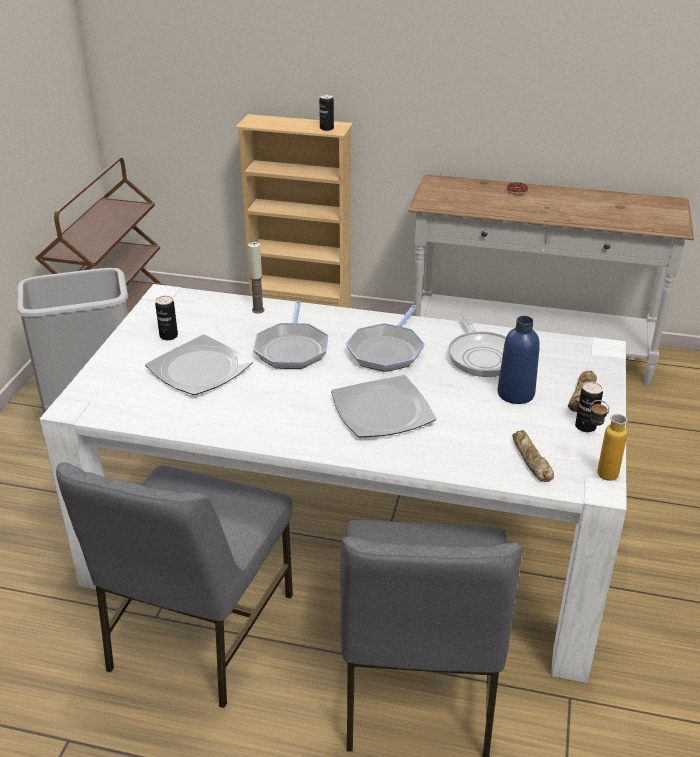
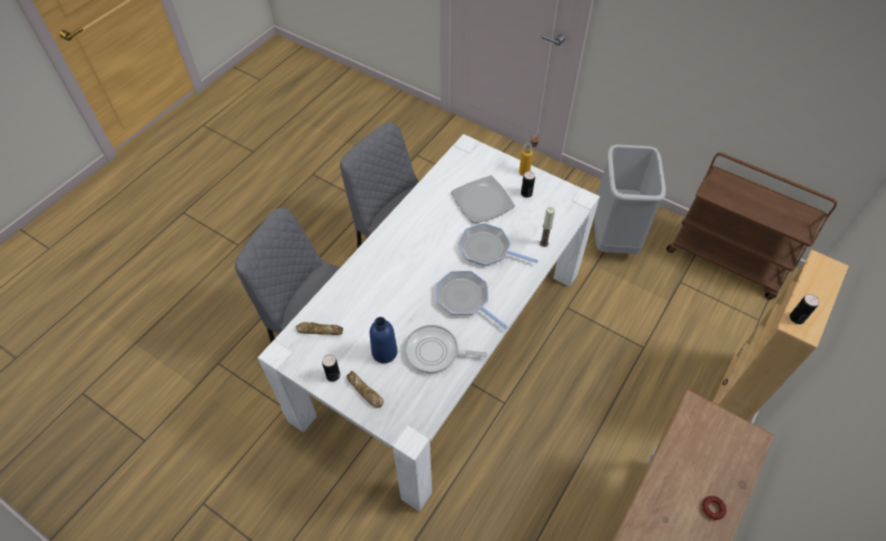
camera: 110 degrees right, 20 degrees up
plate [331,375,436,437] -> none
bottle [590,400,628,481] -> bottle moved to [519,135,539,176]

